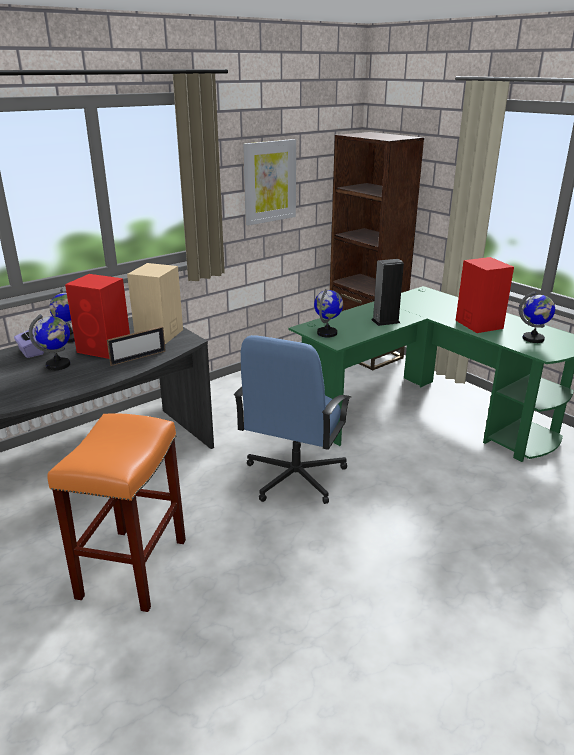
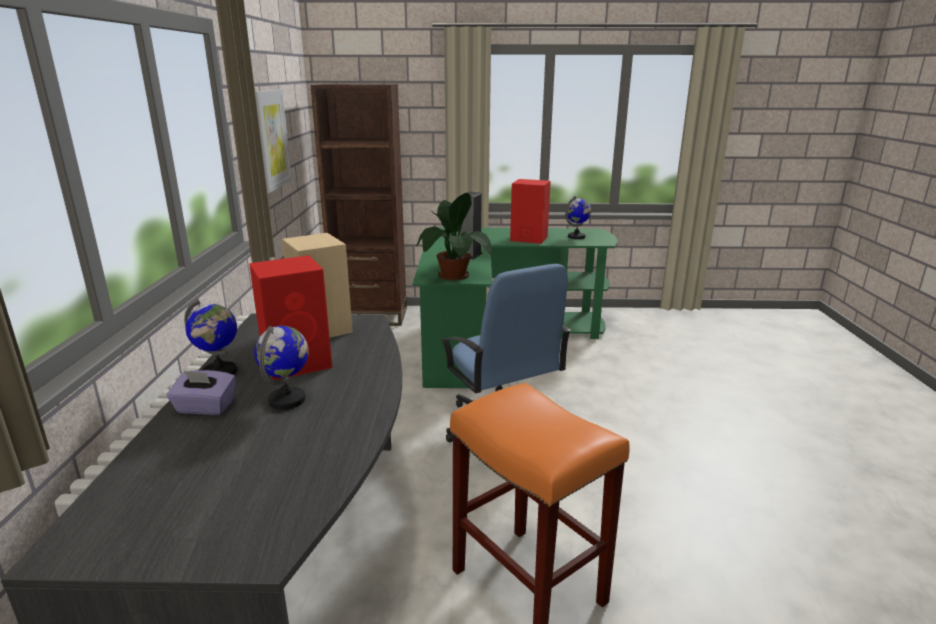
camera: 50 degrees left, 5 degrees down
picture frame [107,326,166,366] -> none
globe [314,289,343,337] -> potted plant [416,193,492,280]

